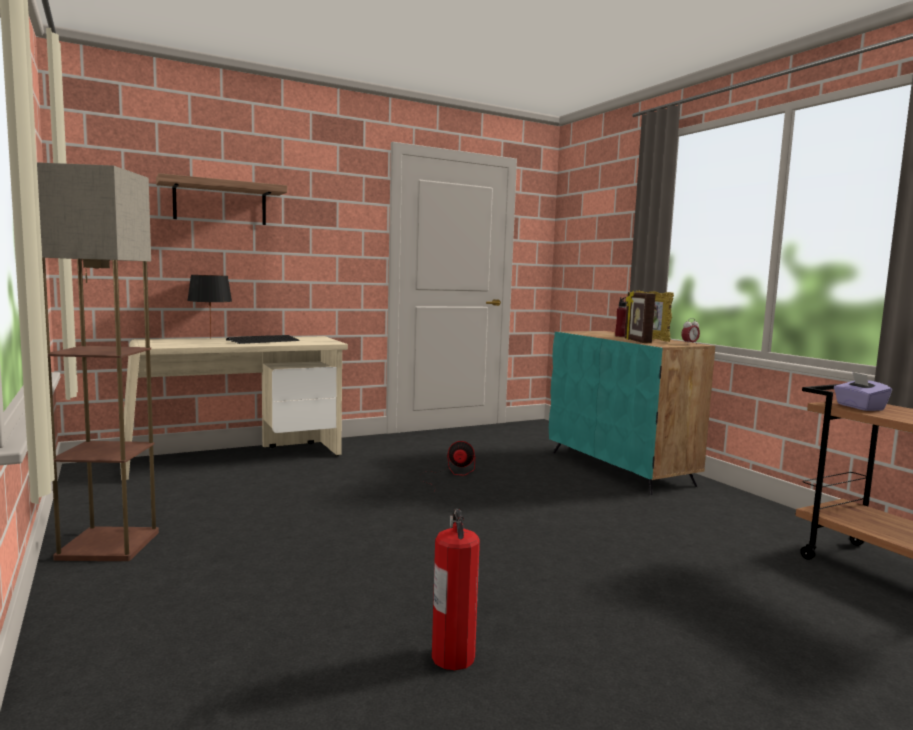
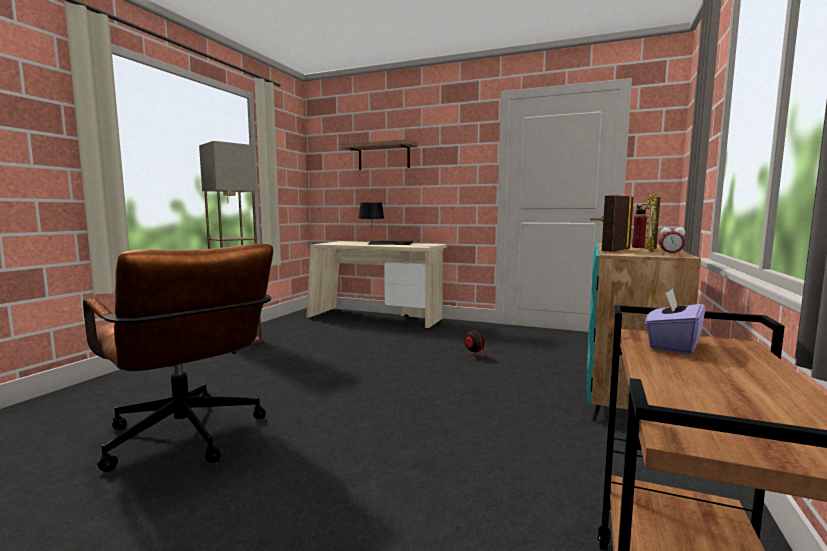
camera: 50 degrees right, 0 degrees up
fire extinguisher [432,508,480,670] -> brown office chair [83,244,273,472]

